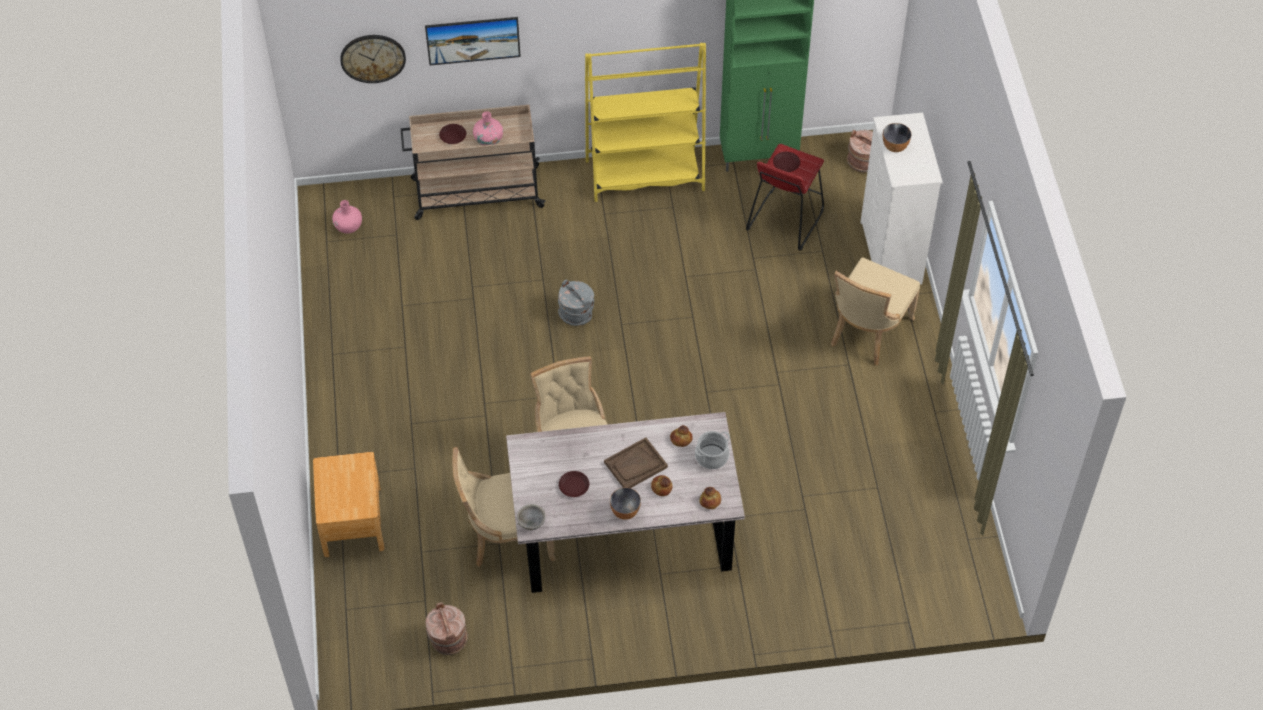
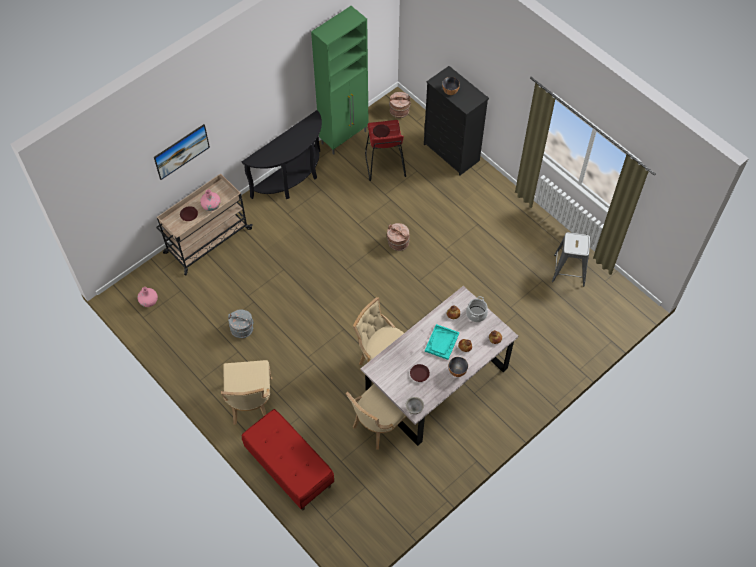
camera: 35 degrees left, 5 degrees up
brown nightstand [313,452,385,557] -> red bench [242,409,334,510]
wall clock [340,35,406,83] -> none
brown bucket [426,602,468,655] -> brown bucket moved to [387,223,410,251]
grey bucket [558,279,594,326] -> grey bucket moved to [228,309,254,338]
yellow bookcase [585,43,706,202] -> black console table [242,110,322,199]
brown tray [604,437,668,488] -> turquoise tray [425,324,459,360]
beige chair [831,257,920,365] -> beige chair moved to [221,360,272,425]
white dresser [860,113,943,285] -> black dresser [424,66,489,176]
none -> grey stool [552,232,590,286]

